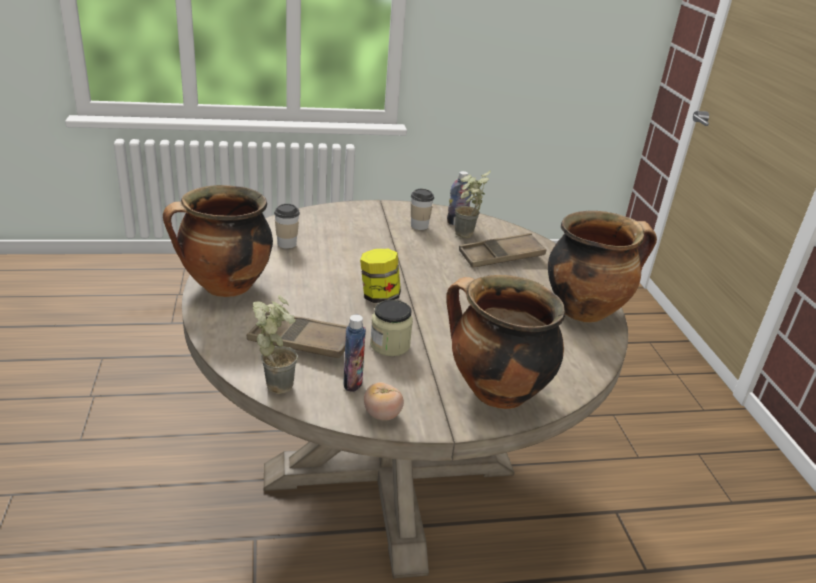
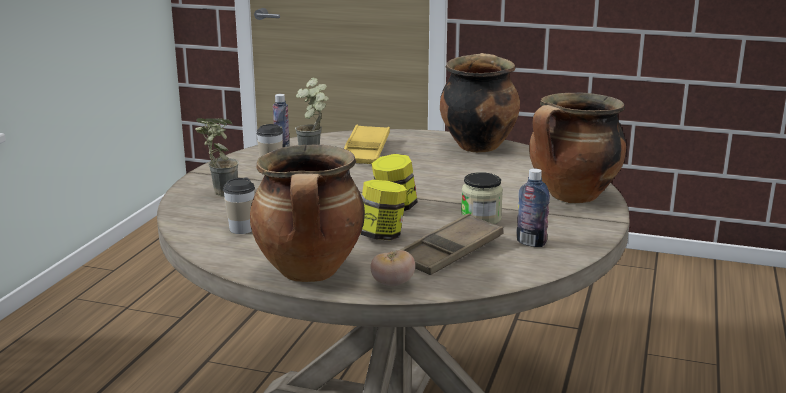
camera: 60 degrees left, 10 degrees down
potted plant [253,295,298,394] -> potted plant moved to [195,118,239,197]
tomato [364,382,404,421] -> tomato moved to [370,250,415,286]
brown tray [459,233,546,268] -> yellow tray [344,125,390,164]
none -> jar [360,180,407,240]

